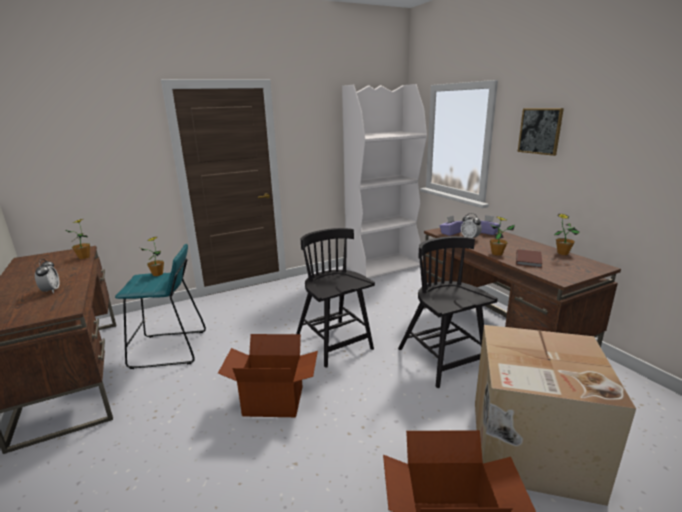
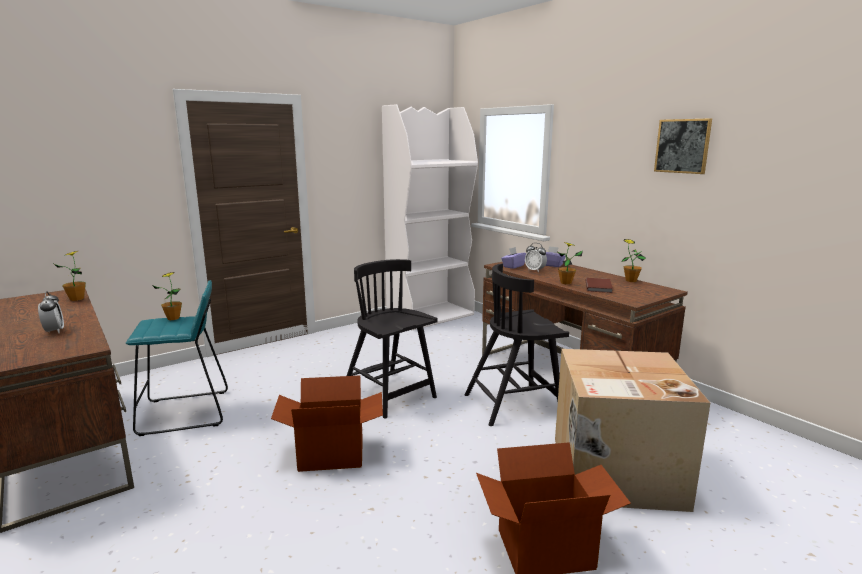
camera: 10 degrees left, 5 degrees down
black chair [398,236,498,388] -> black chair turned 75 degrees counterclockwise [465,264,569,426]
picture [518,108,564,156] -> picture moved to [654,118,712,174]

